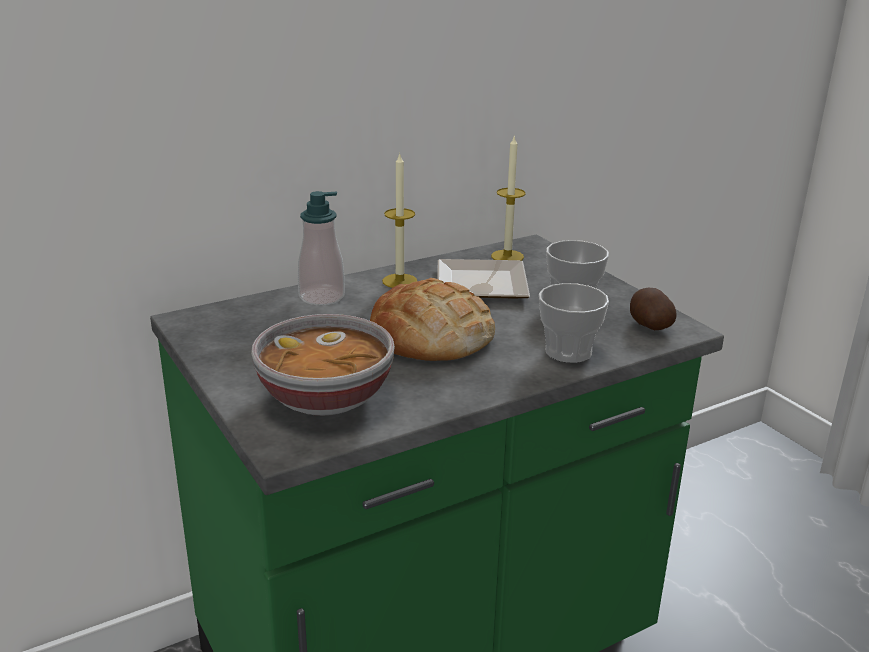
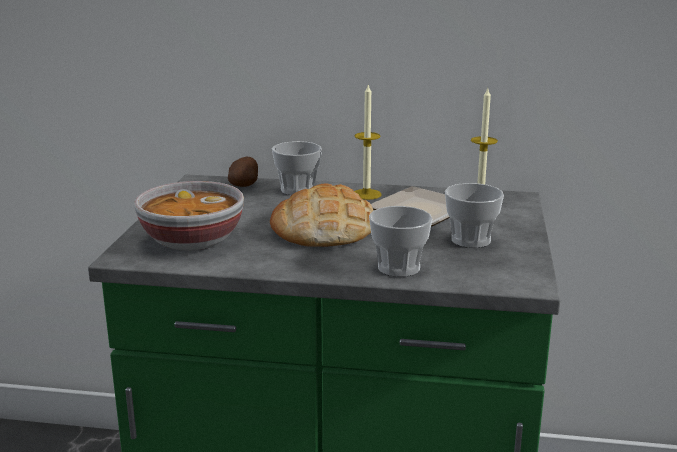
camera: 40 degrees right, 5 degrees down
soap dispenser [298,191,345,305] -> cup [272,141,322,195]
potato [630,288,677,330] -> potato moved to [228,156,258,187]

